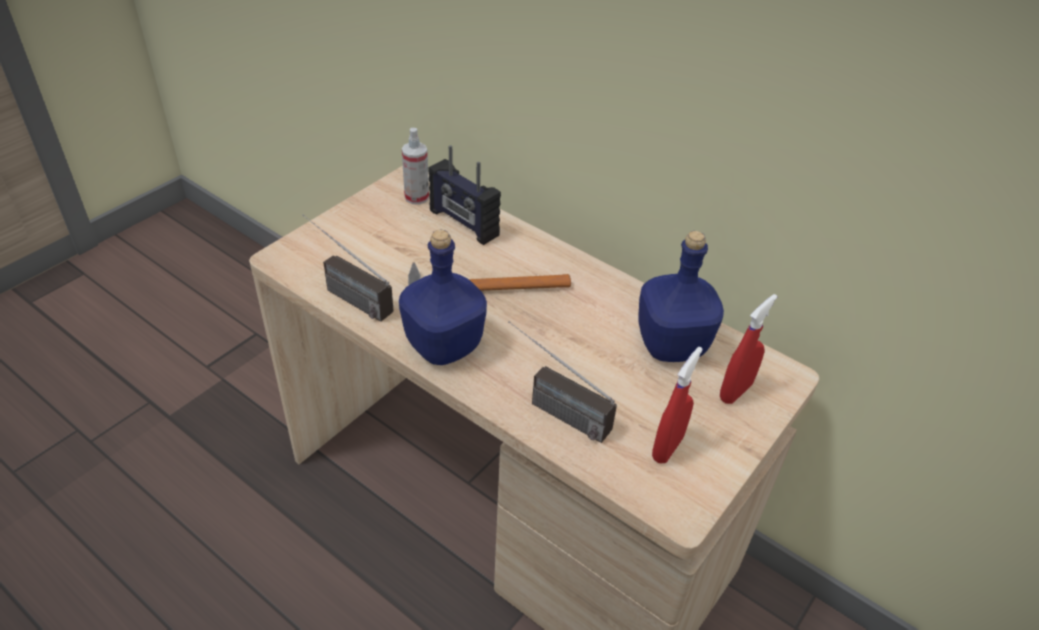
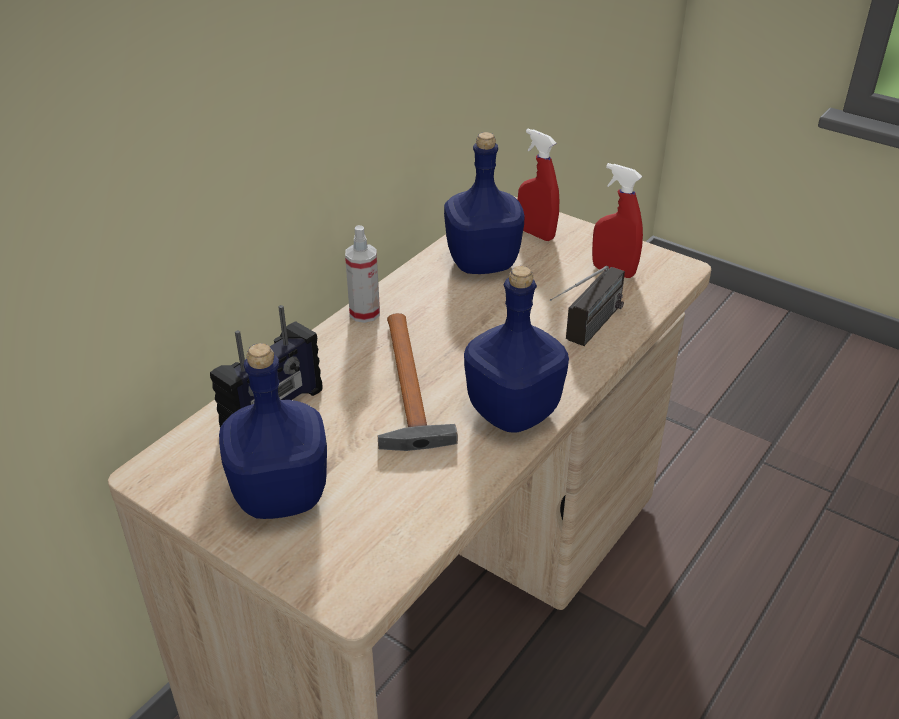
camera: 90 degrees left, 5 degrees down
radio [302,214,394,322] -> none
spray bottle [402,128,429,205] -> spray bottle moved to [345,225,380,323]
none -> blue bottle [219,343,327,519]

